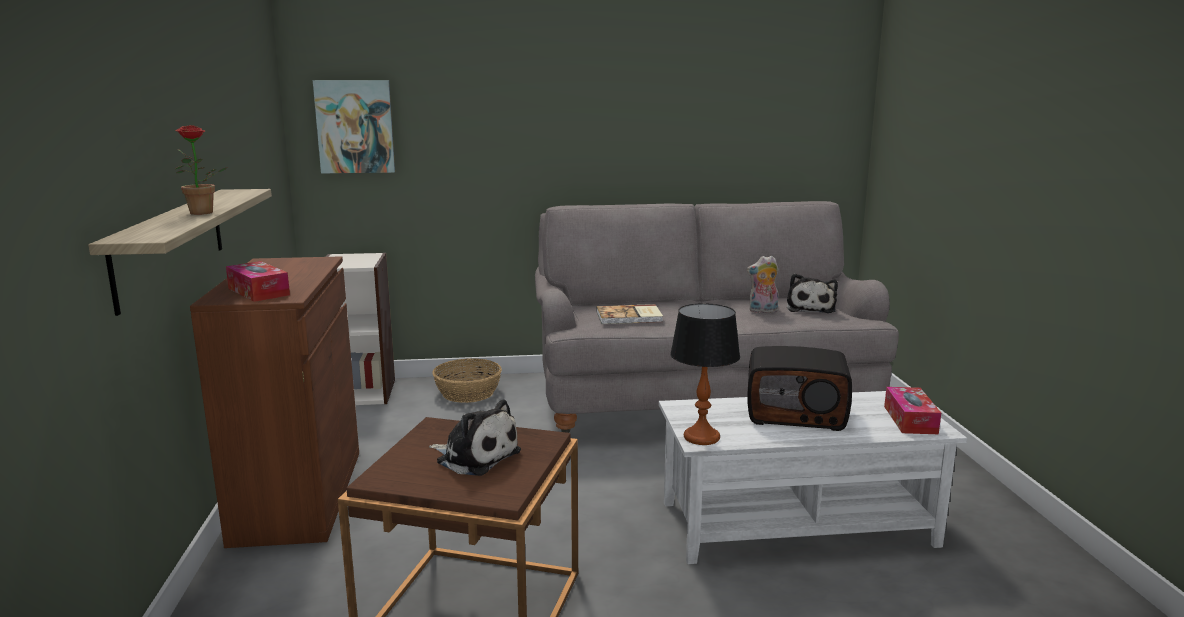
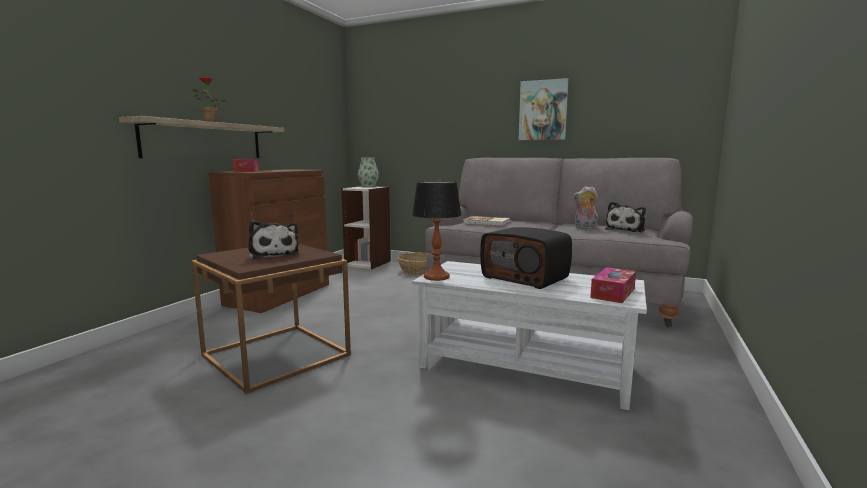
camera: 30 degrees right, 5 degrees down
picture [313,80,395,173] -> picture moved to [519,78,569,140]
none -> vase [358,158,379,187]

